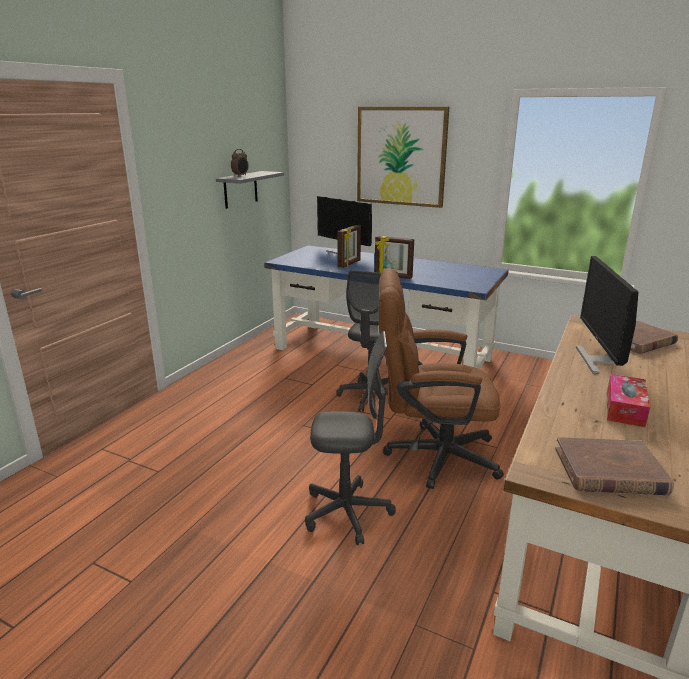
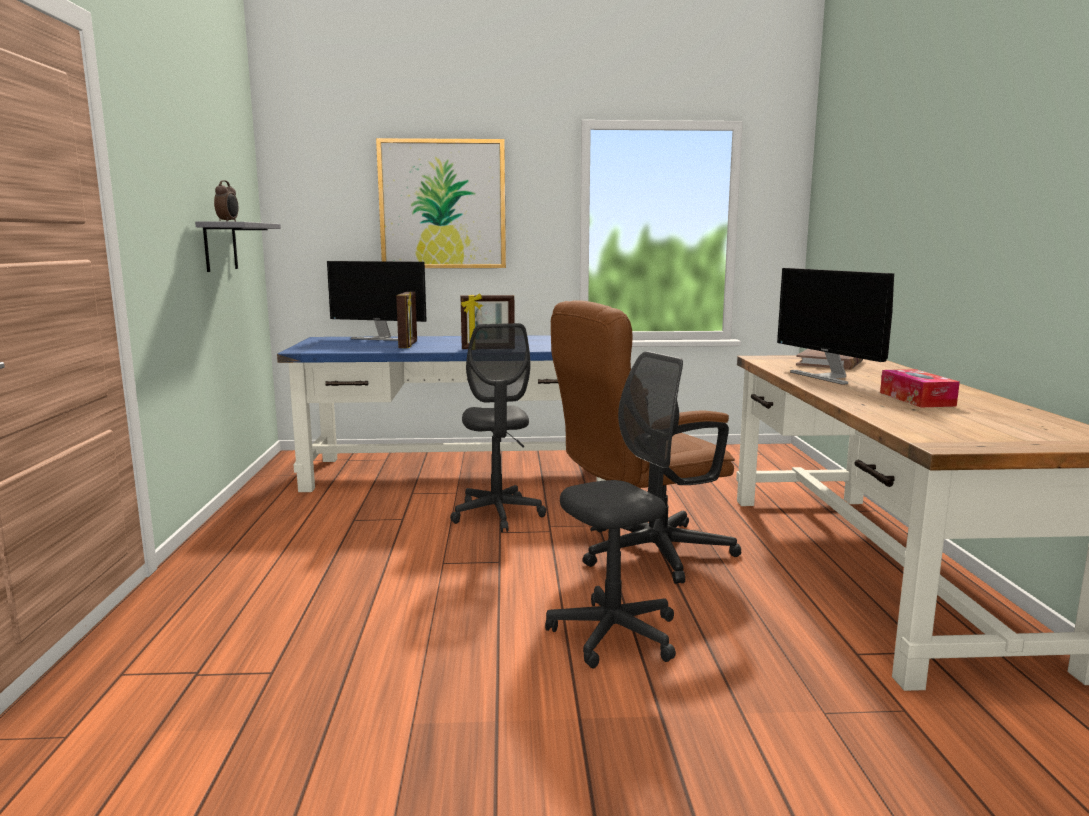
camera: 30 degrees left, 10 degrees down
brown book [555,437,673,495] -> none

